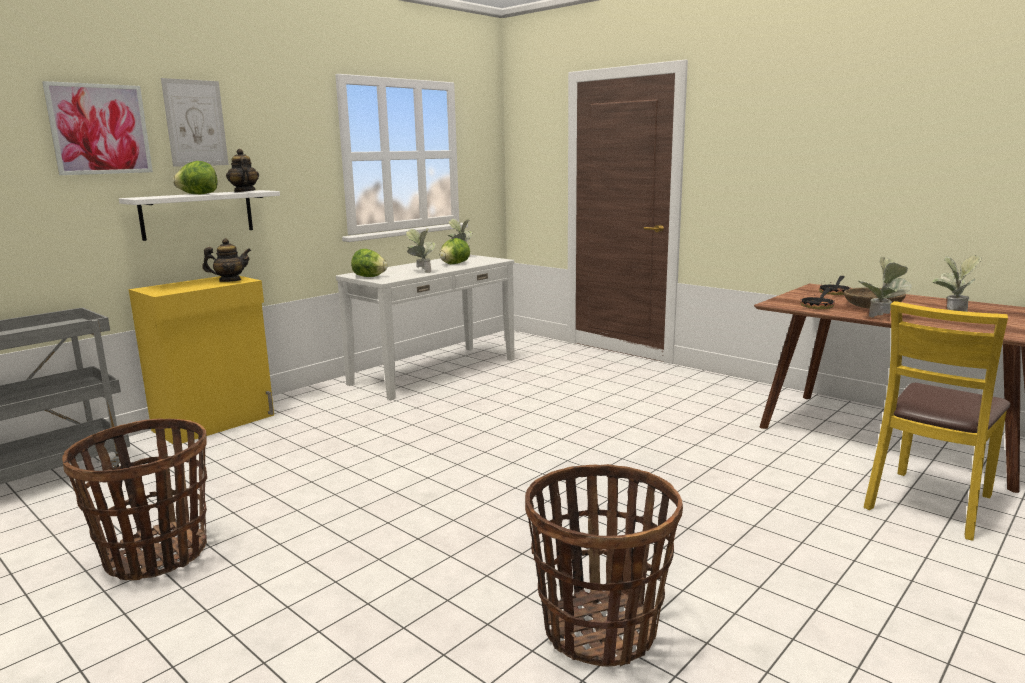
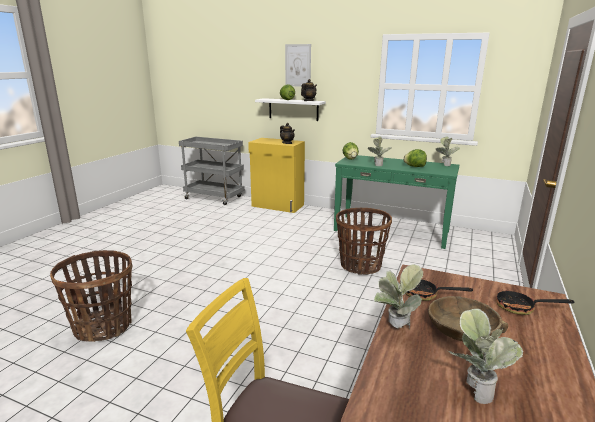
camera: 70 degrees right, 5 degrees up
picture [42,81,153,175] -> none
basket [62,418,207,580] -> basket moved to [336,208,392,275]
white console table [336,255,515,400] -> green console table [334,155,459,249]

